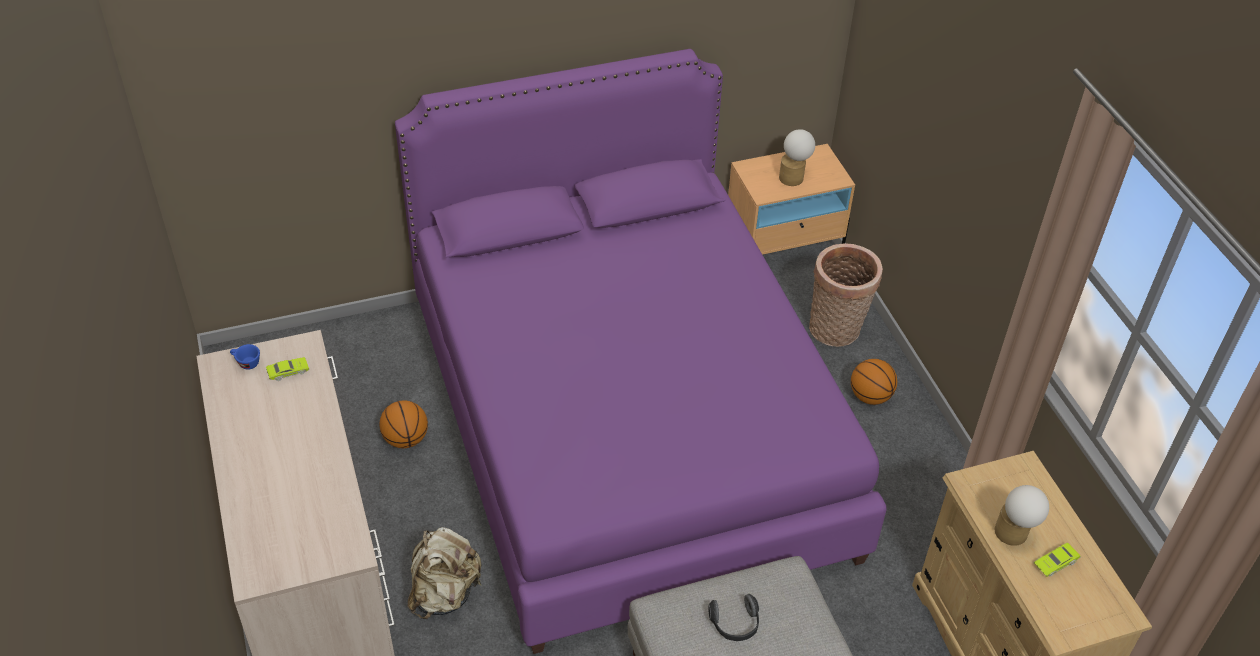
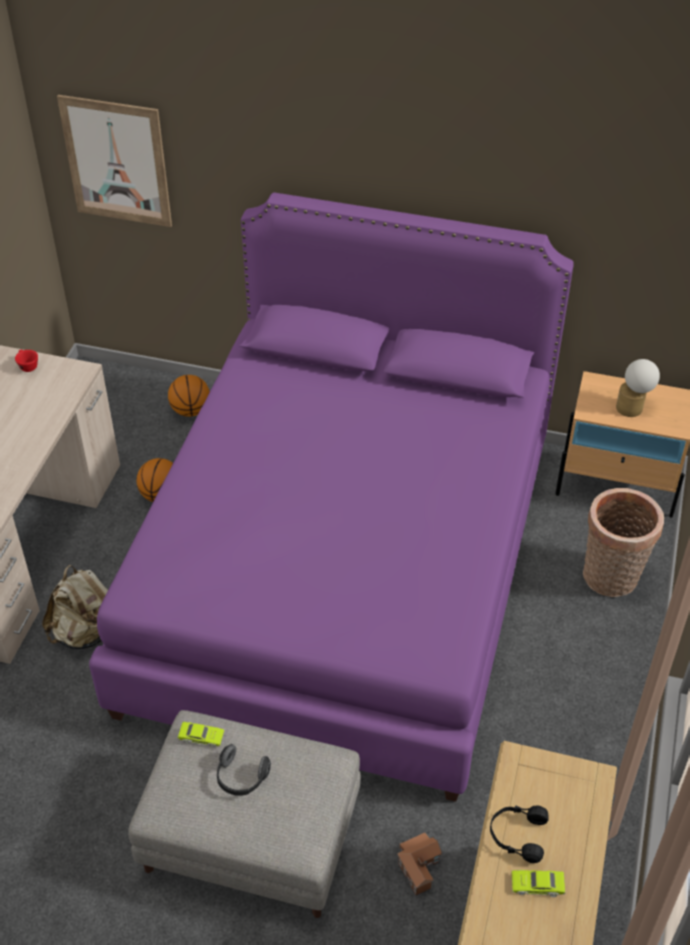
camera: 35 degrees right, 0 degrees up
blue cup [230,344,260,370] -> red cup [15,350,38,372]
green toy car [266,357,309,381] -> green toy car moved to [178,722,224,747]
basketball [851,359,897,405] -> basketball moved to [168,375,210,417]
table lamp [995,485,1049,546] -> black headphones [490,805,549,863]
none -> picture [57,95,172,227]
none -> toy house [397,832,442,896]

